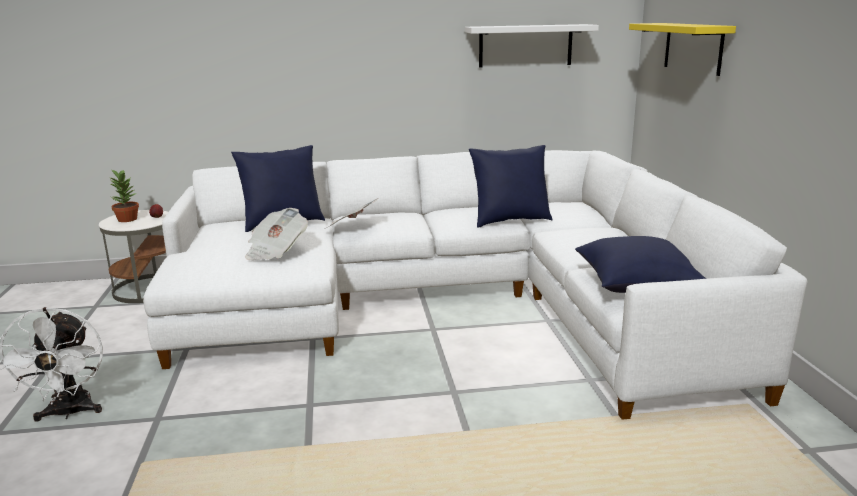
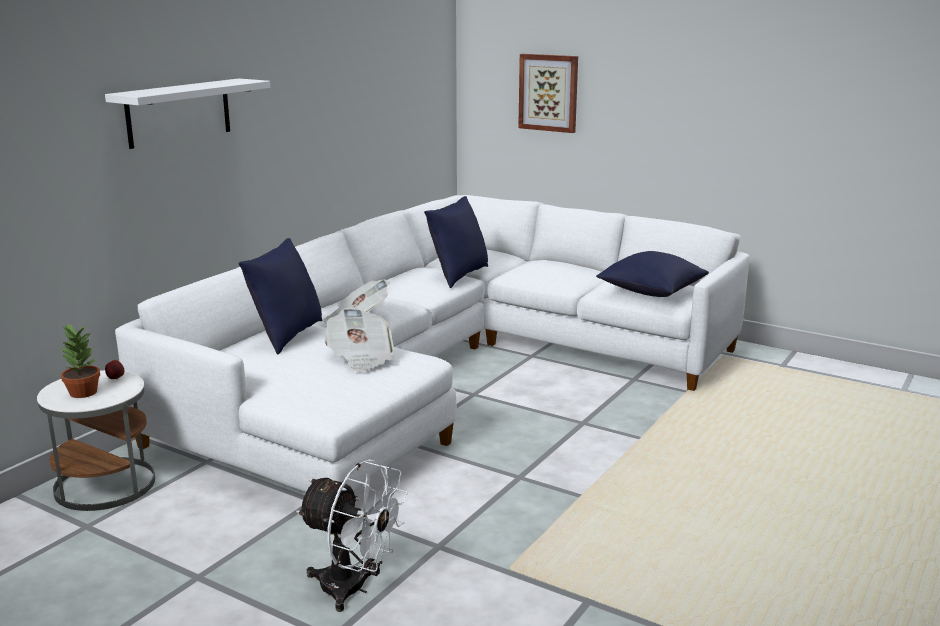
camera: 50 degrees left, 0 degrees up
white shelf [465,24,599,68] -> white shelf moved to [105,78,270,149]
yellow shelf [629,23,736,76] -> picture [518,54,578,133]

